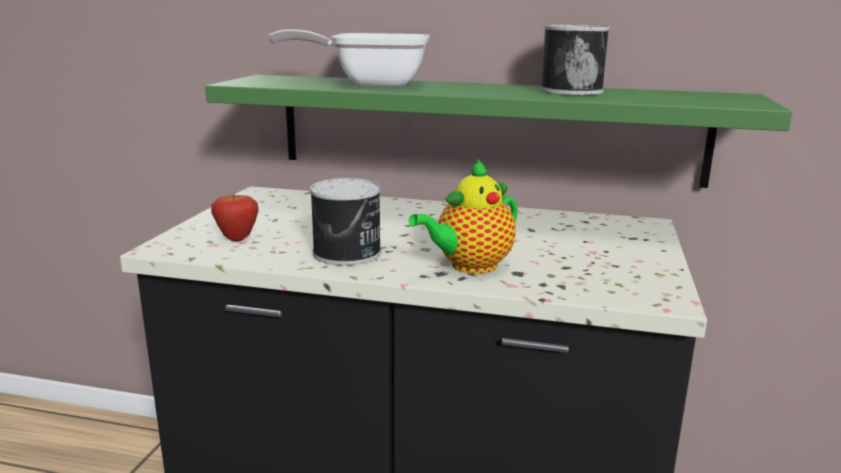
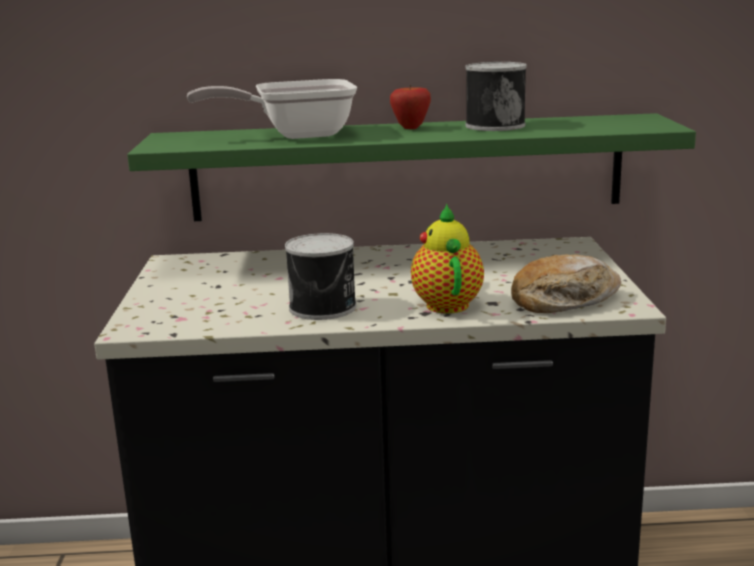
camera: 15 degrees left, 0 degrees up
apple [211,194,259,241] -> apple moved to [390,84,431,129]
teapot [408,158,518,274] -> teapot turned 135 degrees clockwise [411,204,484,314]
none -> bread [511,254,621,313]

